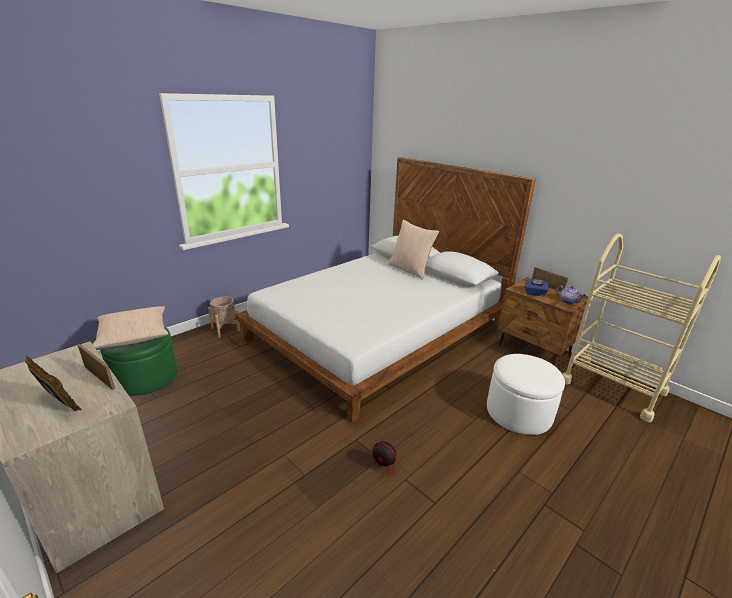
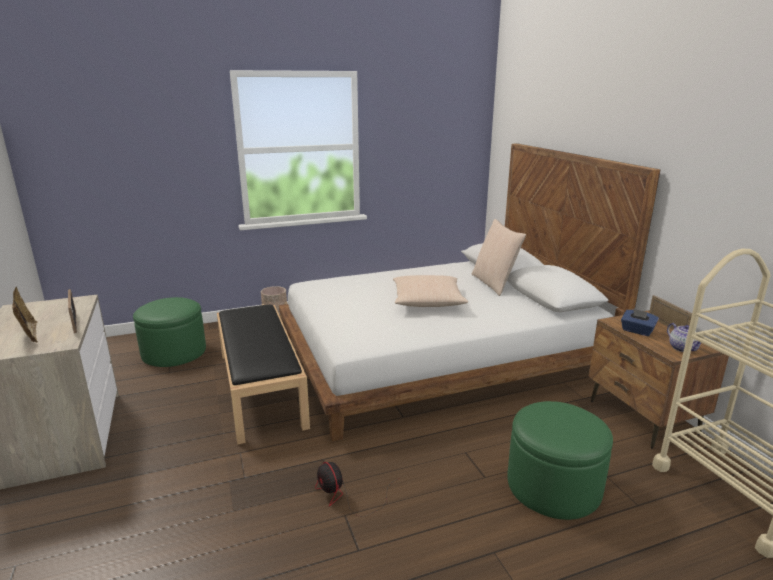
camera: 25 degrees right, 5 degrees down
beige pillow [93,306,169,349] -> beige pillow moved to [393,275,468,307]
white ottoman [487,354,565,435] -> green ottoman [507,401,613,520]
none -> black bench [217,305,310,445]

